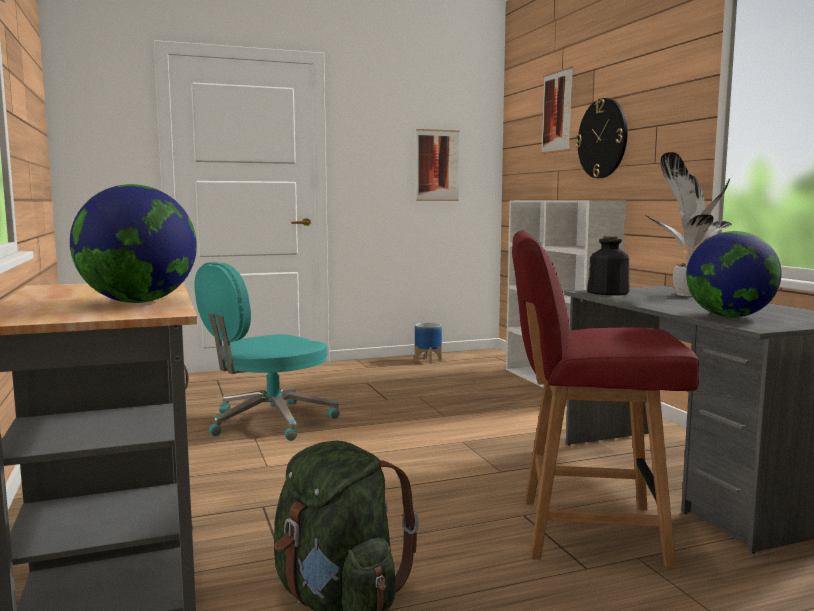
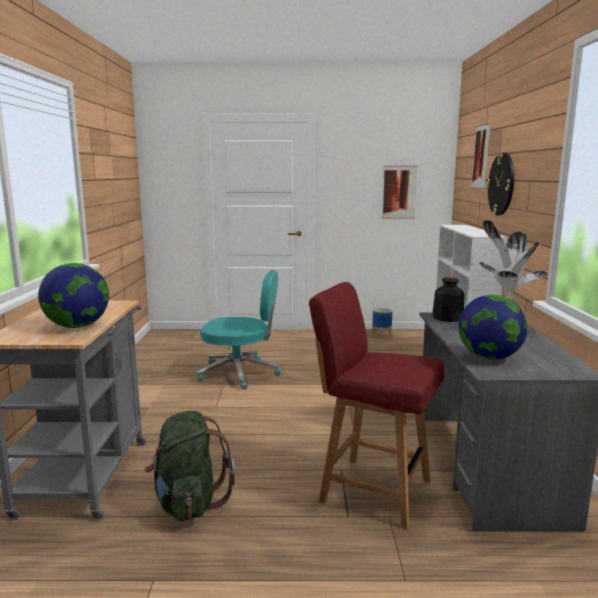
camera: 20 degrees right, 5 degrees up
turquoise office chair [195,262,340,441] -> turquoise office chair turned 150 degrees counterclockwise [197,270,282,390]

